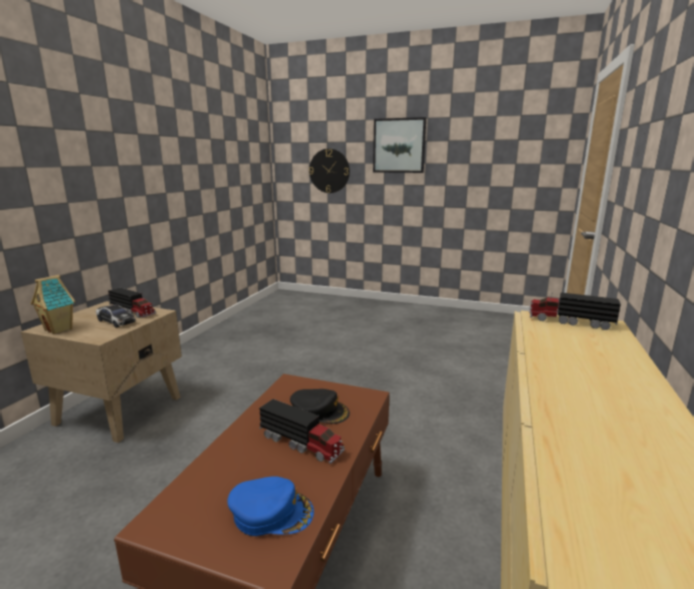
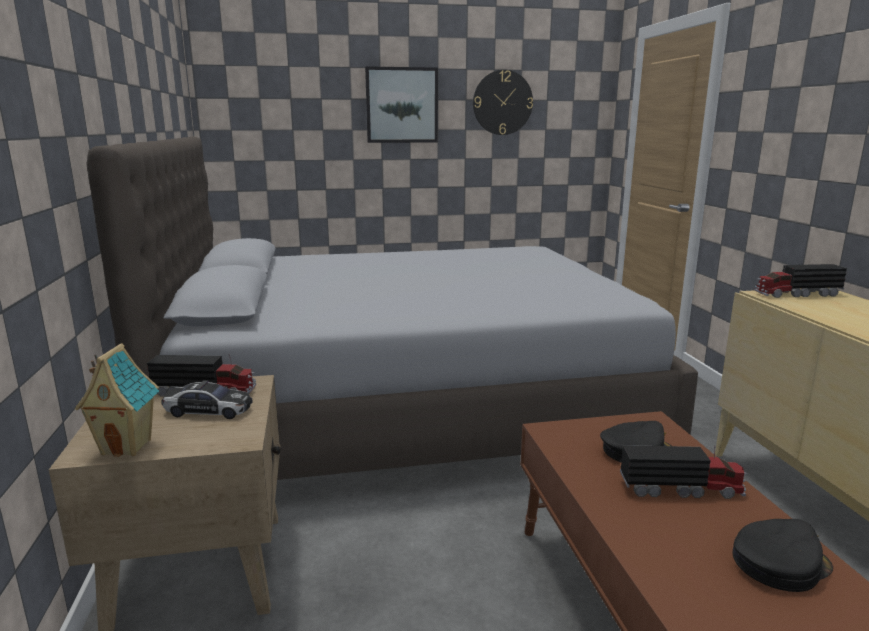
camera: 30 degrees left, 0 degrees up
blue cap [227,476,314,536] -> black cap [733,519,833,592]
wall clock [309,149,350,193] -> wall clock moved to [473,70,533,135]
none -> grey bed [86,136,698,480]

